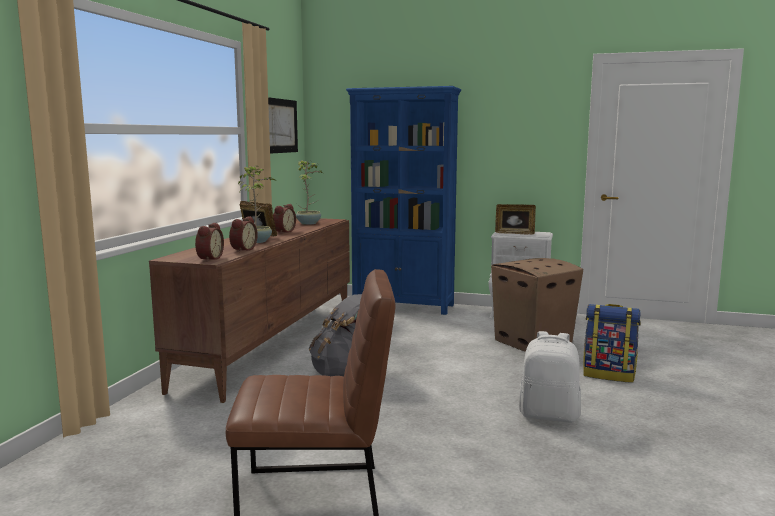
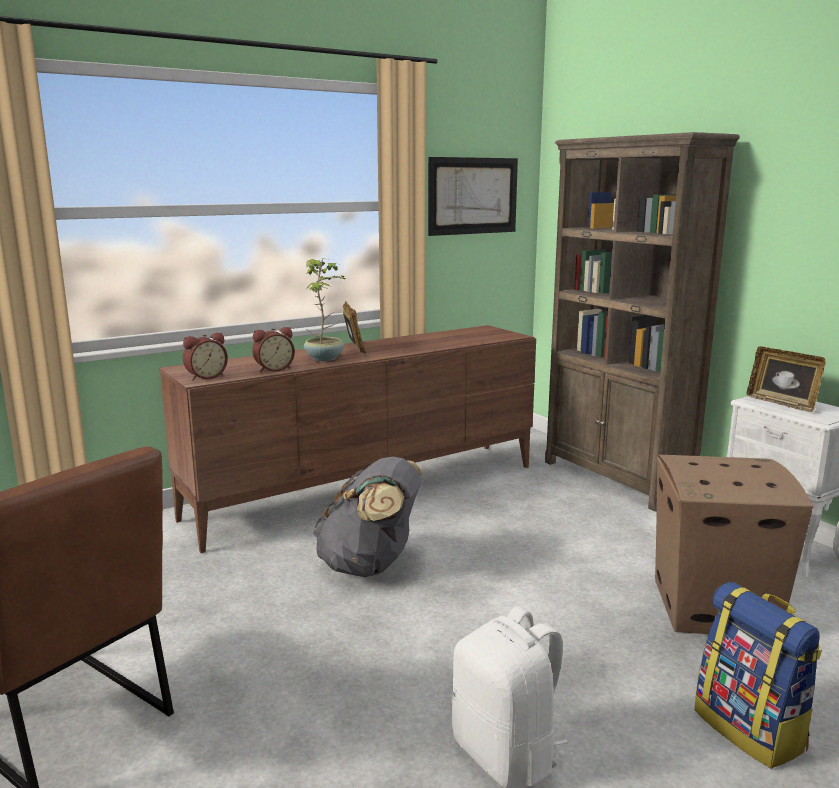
camera: 40 degrees right, 5 degrees up
alarm clock [273,204,296,234] -> none
potted plant [296,160,323,225] -> none
blue bookcase [346,86,461,315] -> brown bookcase [545,132,740,511]

